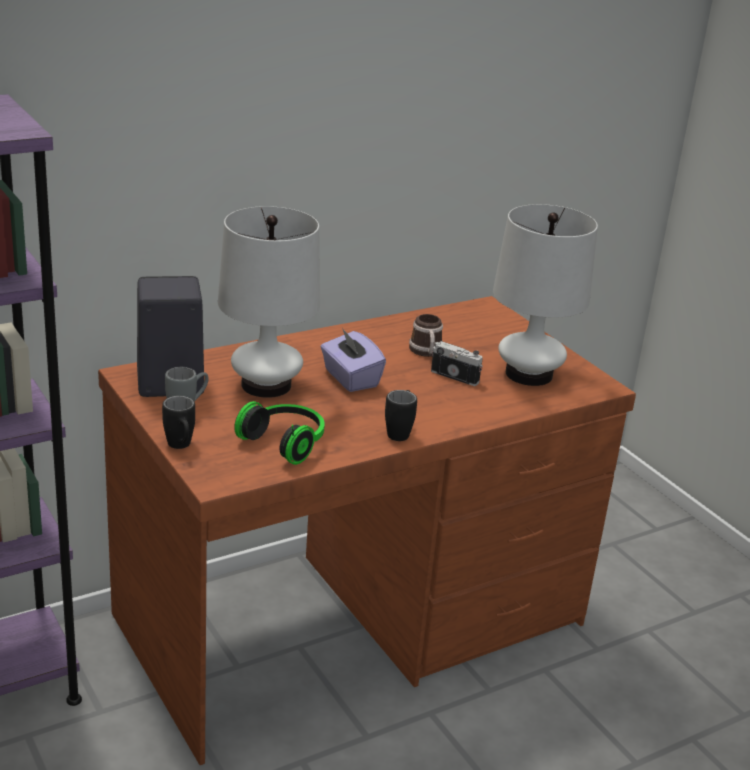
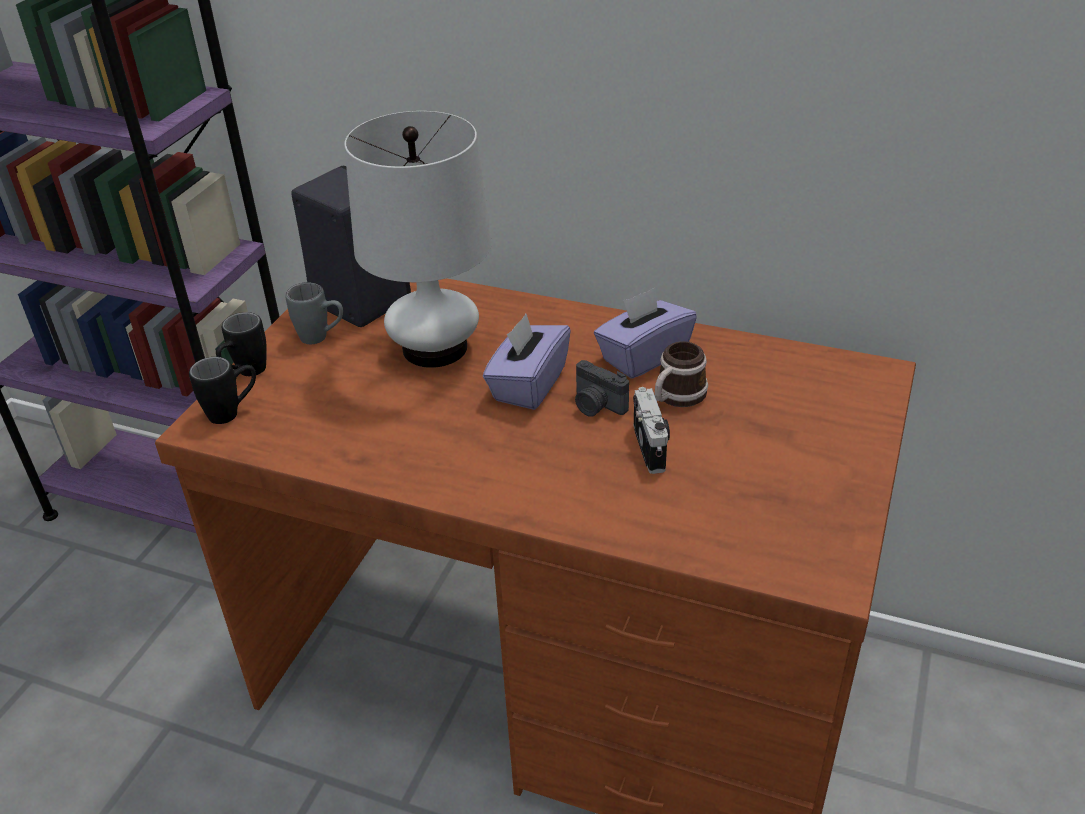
camera: 55 degrees right, 10 degrees up
headphones [234,401,325,465] -> none
black mug [385,390,417,441] -> black mug moved to [189,357,256,424]
white table lamp [493,204,598,386] -> none
none -> camera [575,360,629,417]
none -> purple tissue box [594,287,697,379]

